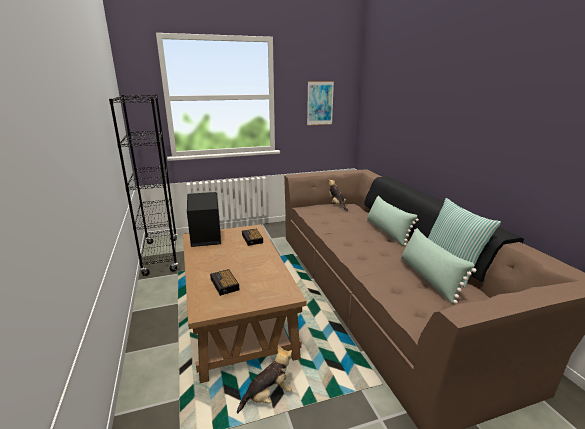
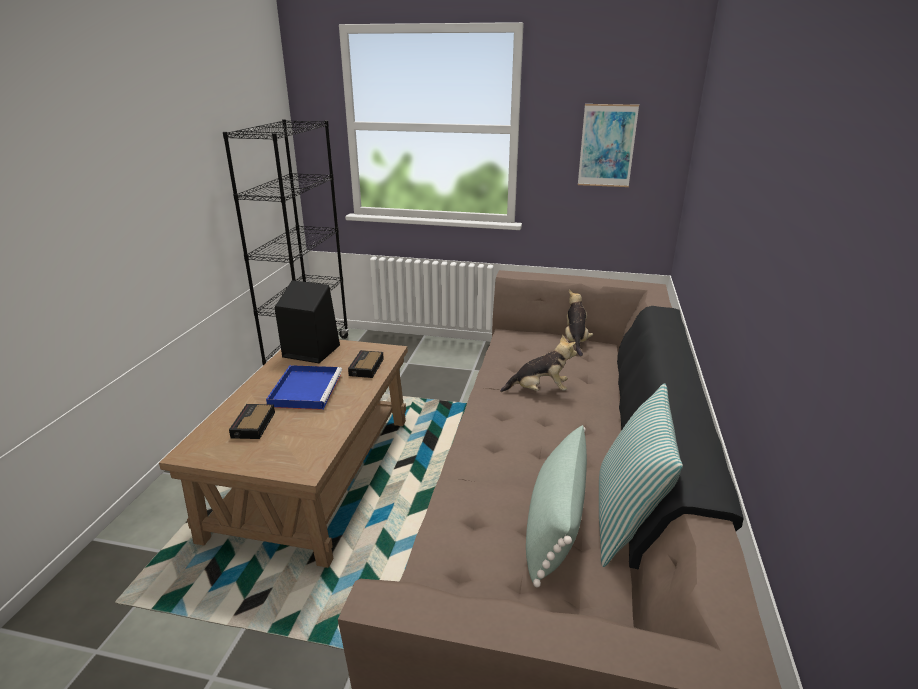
camera: 30 degrees right, 5 degrees up
plush toy [237,345,292,414] -> plush toy moved to [500,335,577,392]
green pillow [367,196,419,246] -> none
none -> blue tray [266,365,342,410]

